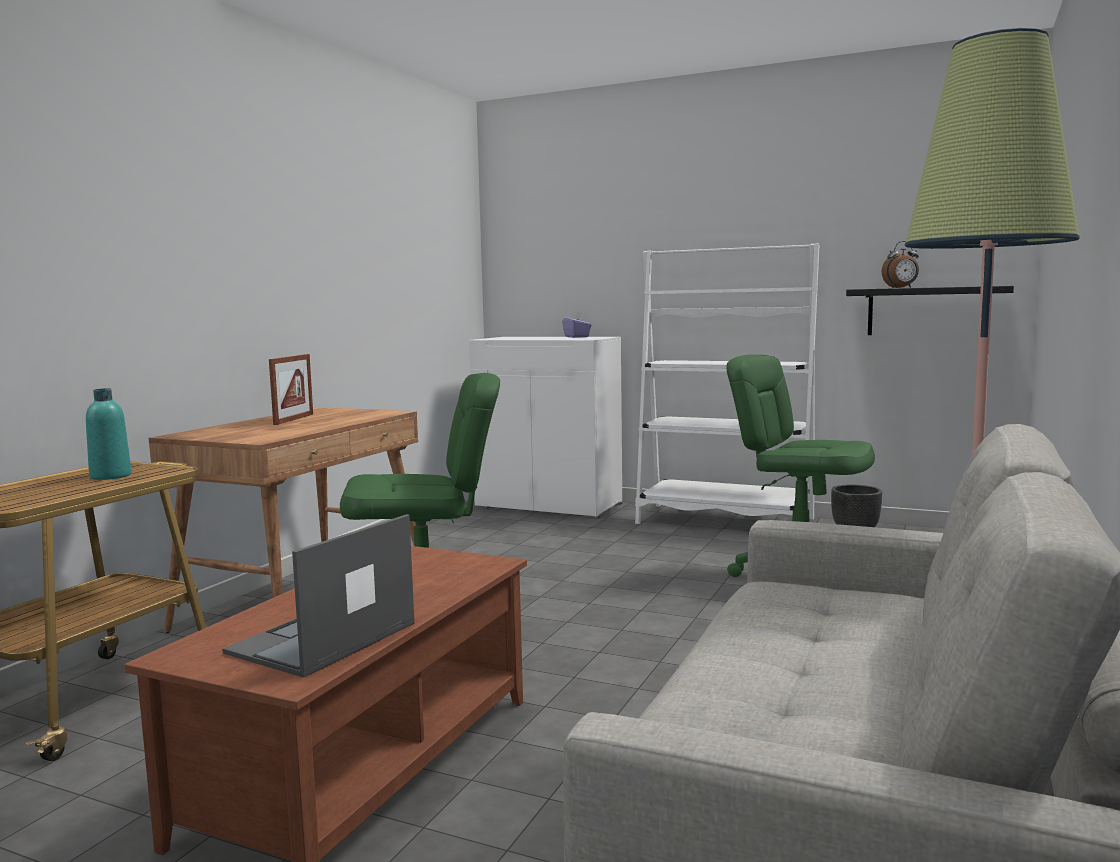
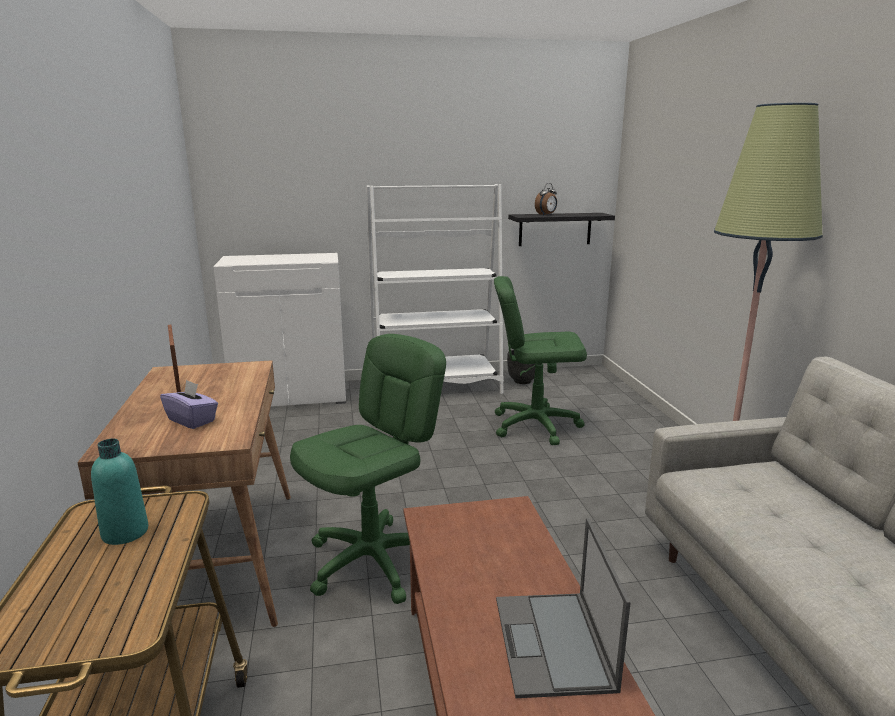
camera: 35 degrees left, 10 degrees up
purple tissue box [562,312,592,338] -> purple tissue box moved to [160,379,218,429]

